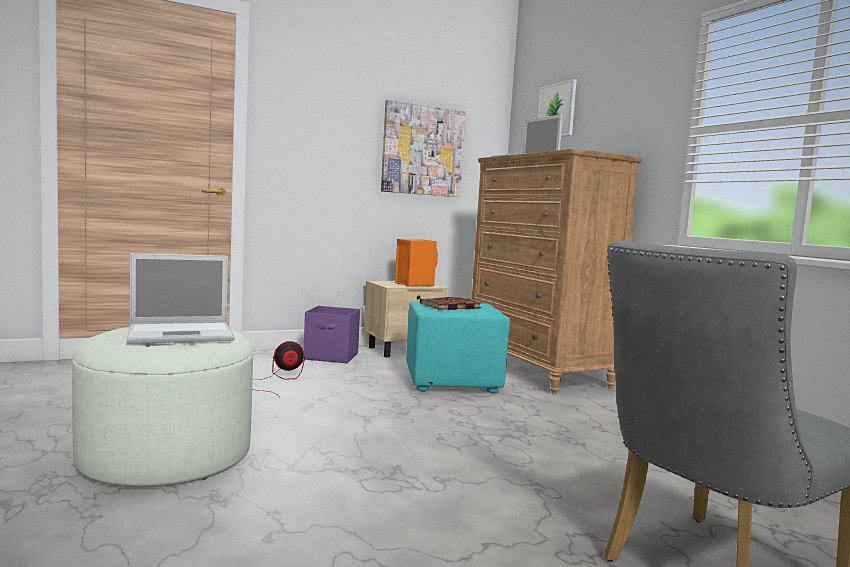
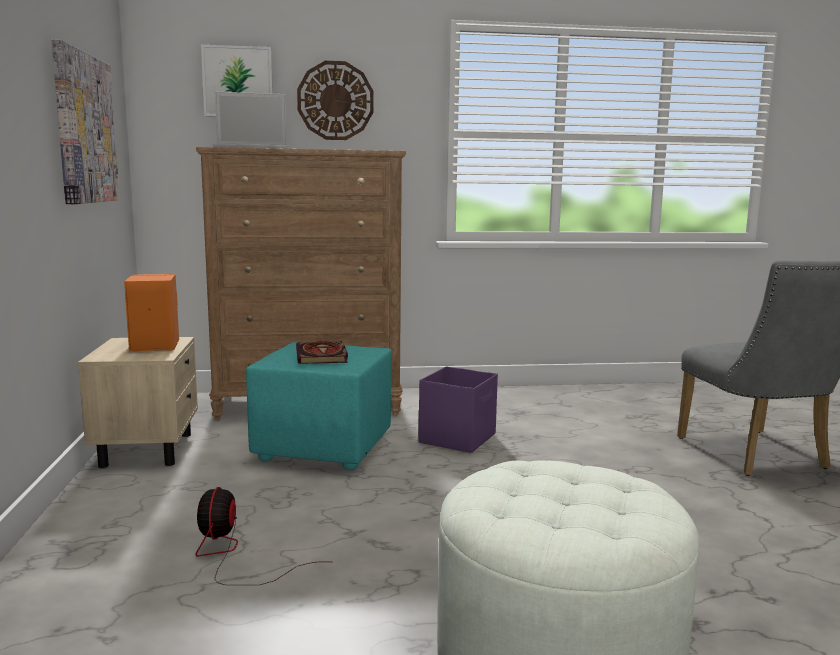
camera: 70 degrees left, 5 degrees up
laptop [127,253,234,344] -> none
purple storage box [303,306,360,363] -> purple storage box moved to [419,366,498,453]
none -> wall clock [297,61,374,140]

